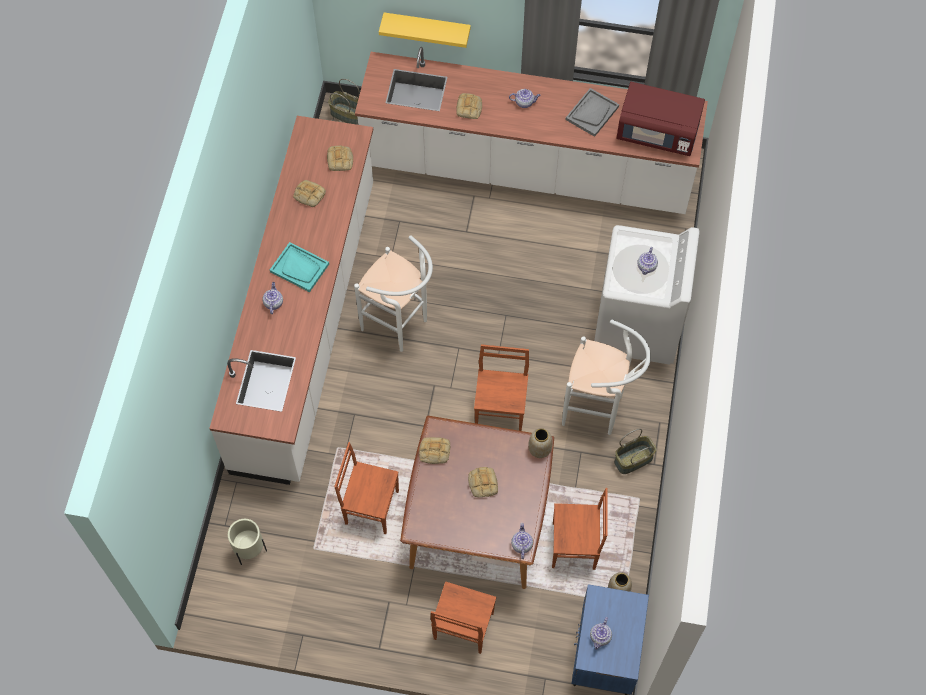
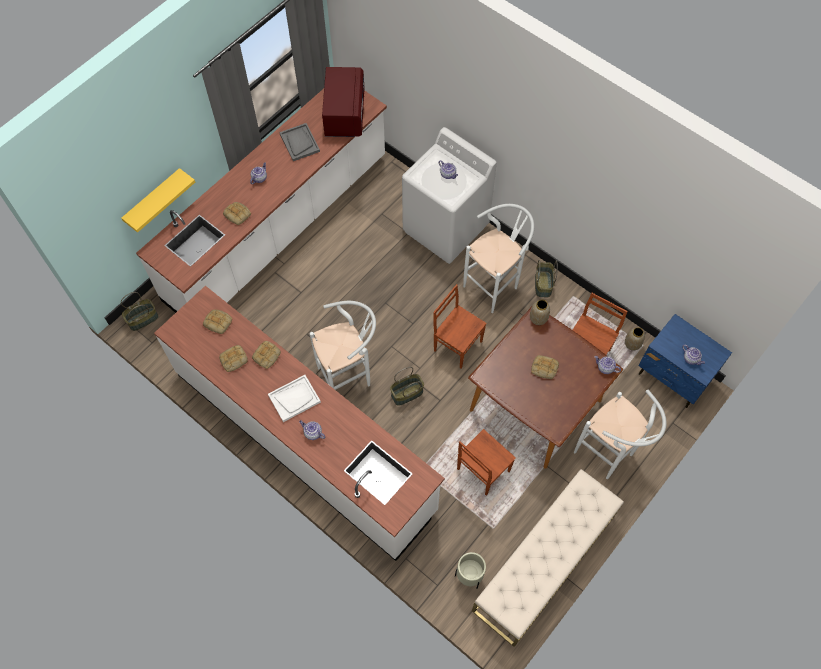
camera: 60 degrees left, 0 degrees up
turquoise tray [270,242,329,292] -> white tray [268,375,321,422]
bread [419,437,450,464] -> bread moved to [252,341,281,369]
brown chair [431,582,497,654] -> white stool [574,390,667,479]
red microwave [616,82,705,156] -> red microwave turned 45 degrees counterclockwise [322,67,364,137]
none -> basket [390,367,424,406]
none -> beige bench [472,469,624,647]

